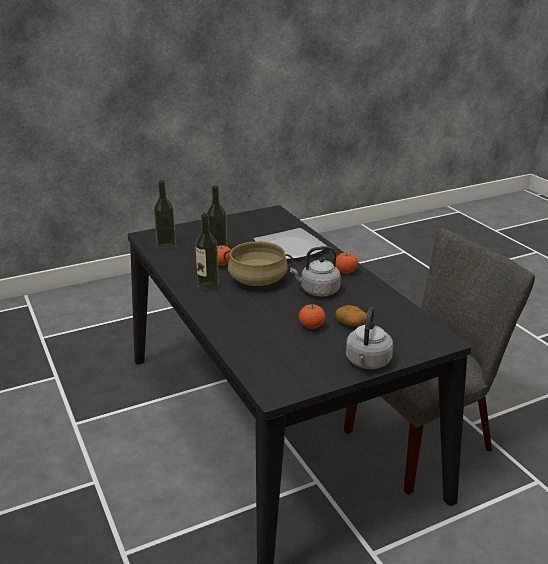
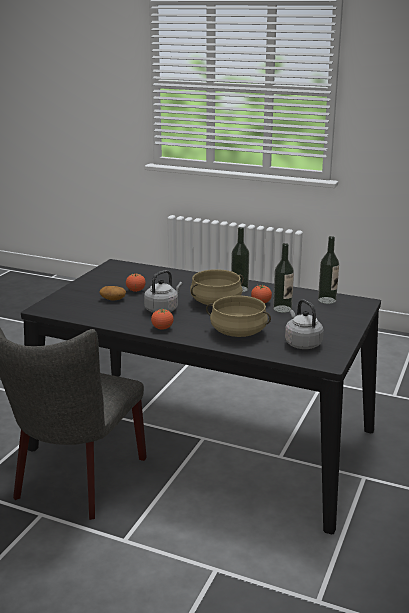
camera: 140 degrees right, 5 degrees down
plate [254,228,327,260] -> beige cooking pot [206,295,271,337]
grey kettle [346,307,393,369] -> grey kettle moved to [285,299,324,349]

